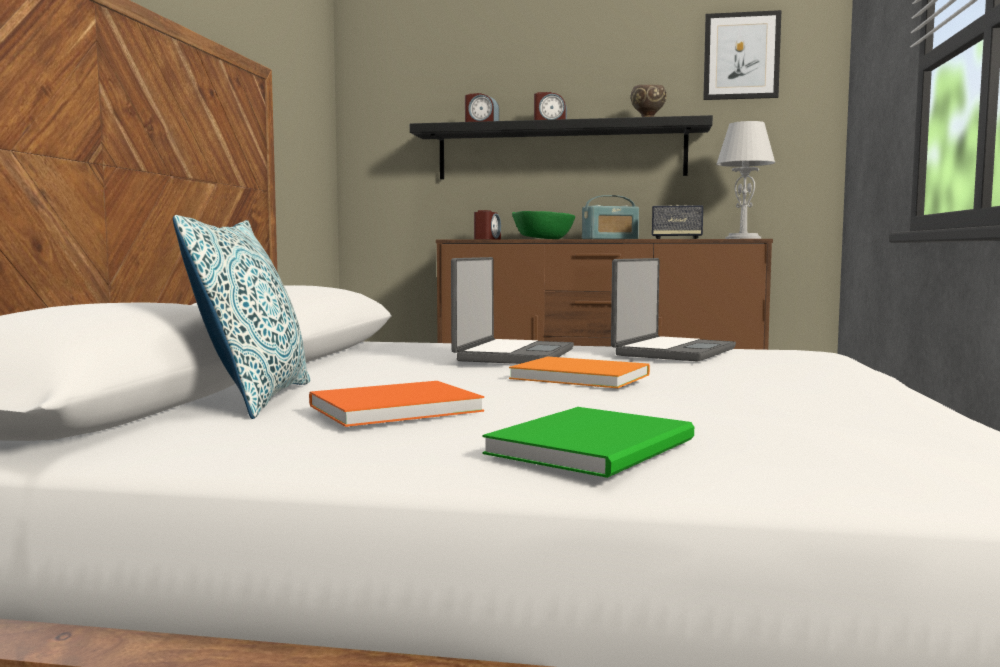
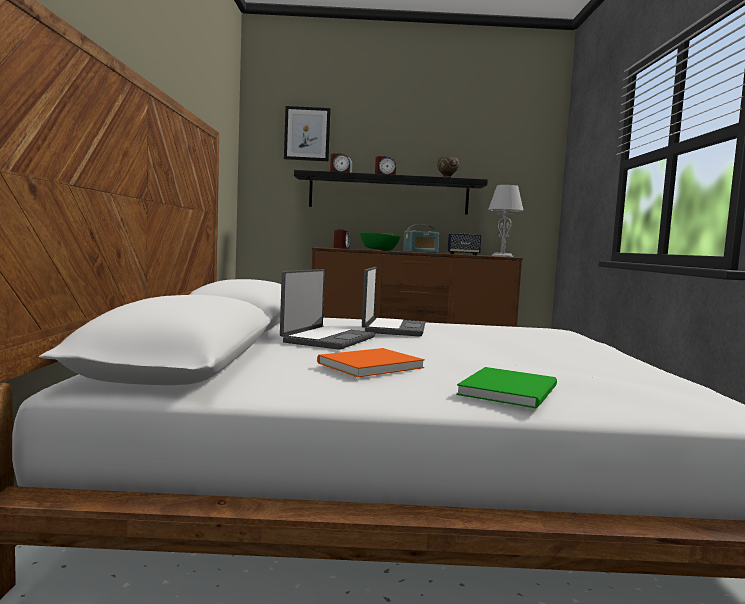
camera: 10 degrees left, 0 degrees up
pillow [173,215,310,419] -> none
orange book [509,357,650,388] -> none
laptop [611,258,736,361] -> laptop moved to [280,269,375,350]
picture [703,10,781,100] -> picture moved to [284,106,331,161]

